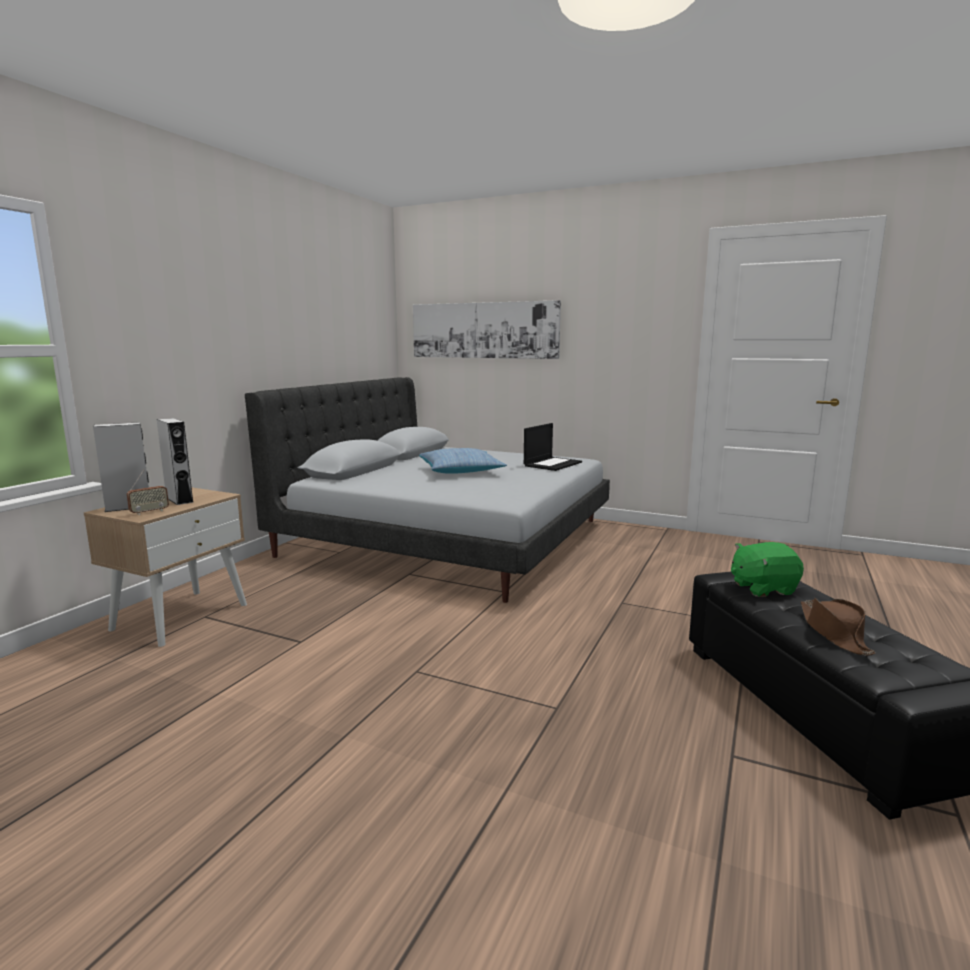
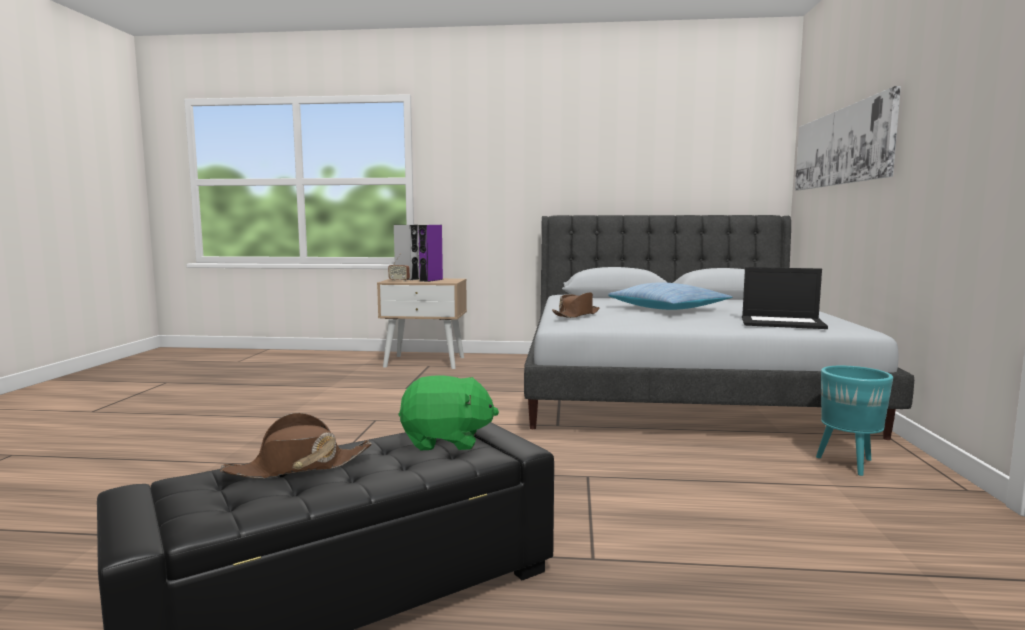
camera: 70 degrees right, 5 degrees down
grey speaker [157,418,193,505] -> purple speaker [418,225,443,282]
green plush toy [731,542,804,597] -> green plush toy turned 120 degrees clockwise [398,375,499,450]
none -> brown hat [552,293,599,318]
none -> turquoise planter [816,366,893,476]

